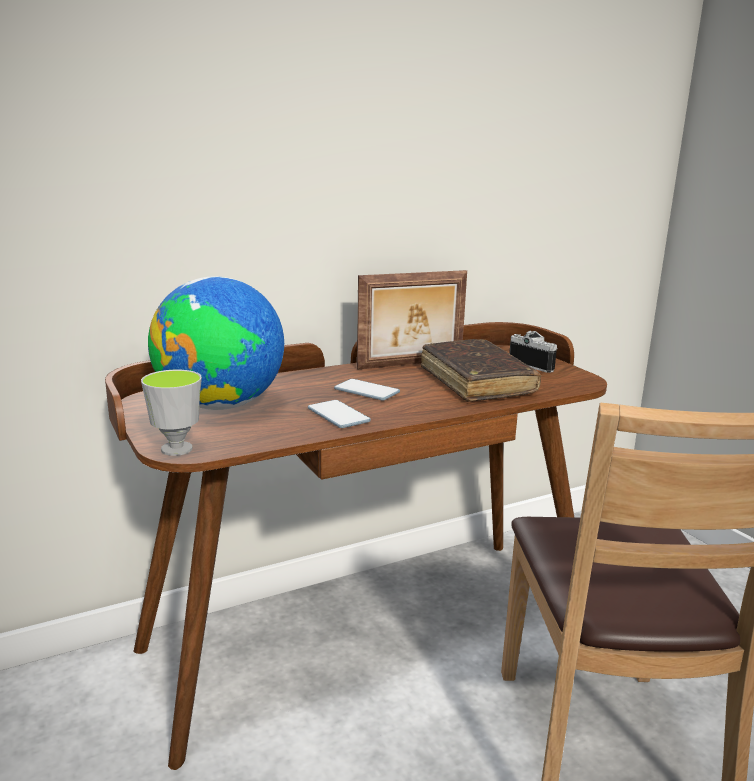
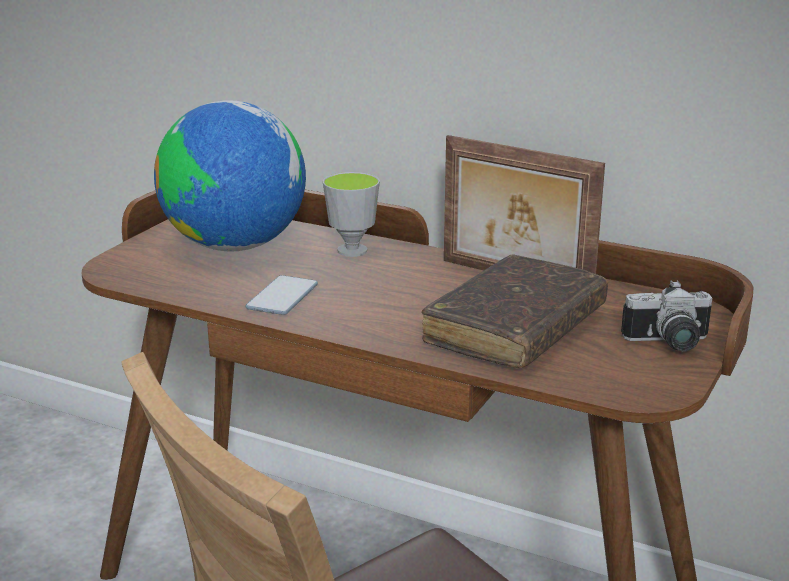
camera: 55 degrees right, 5 degrees up
cup [141,370,202,456] -> cup moved to [323,172,380,257]
phone [334,379,400,400] -> none
camera [509,330,558,373] -> camera turned 75 degrees clockwise [621,280,712,351]

